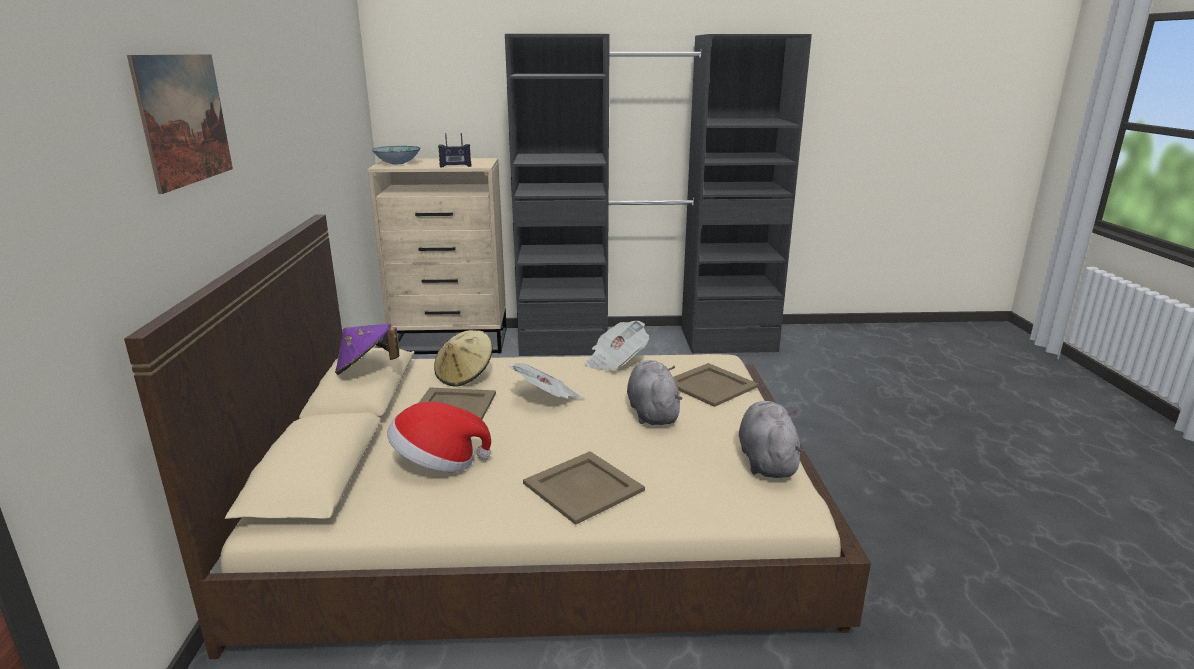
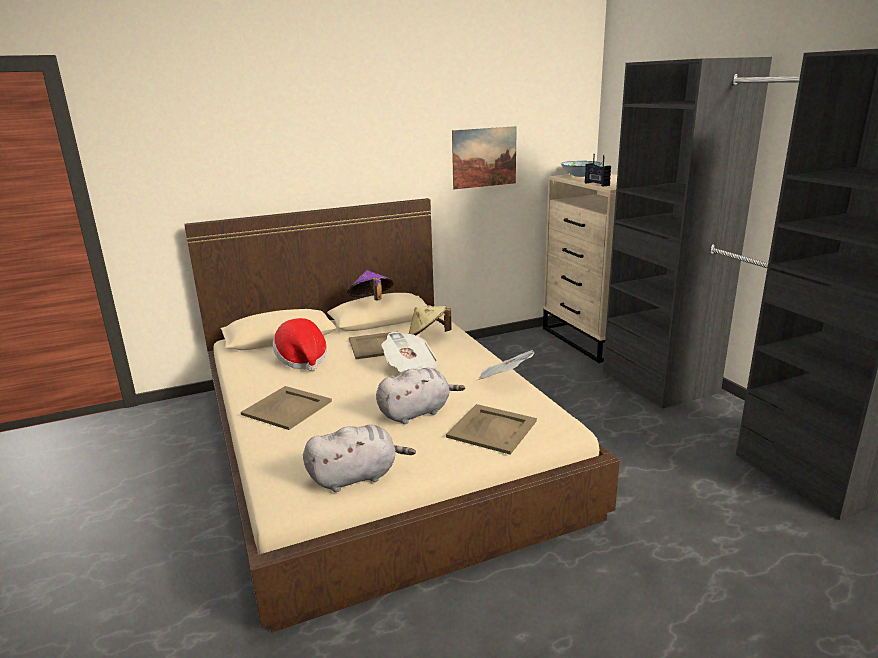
camera: 70 degrees right, 0 degrees up
picture [127,54,233,194] -> picture moved to [452,126,517,189]

